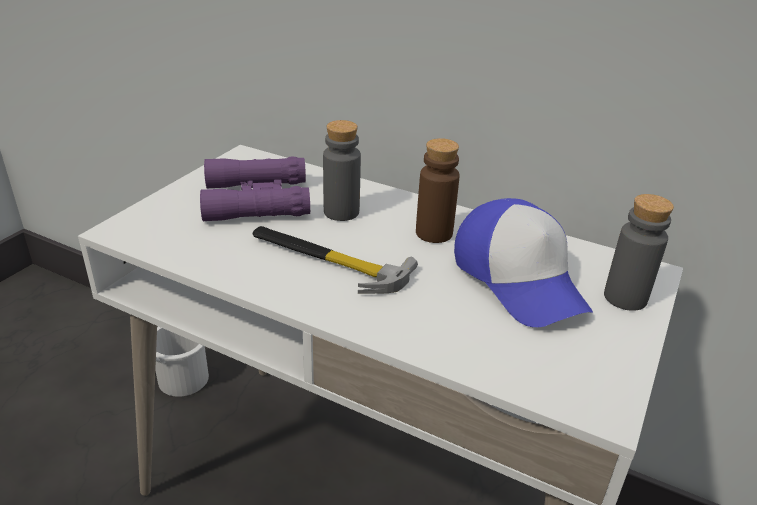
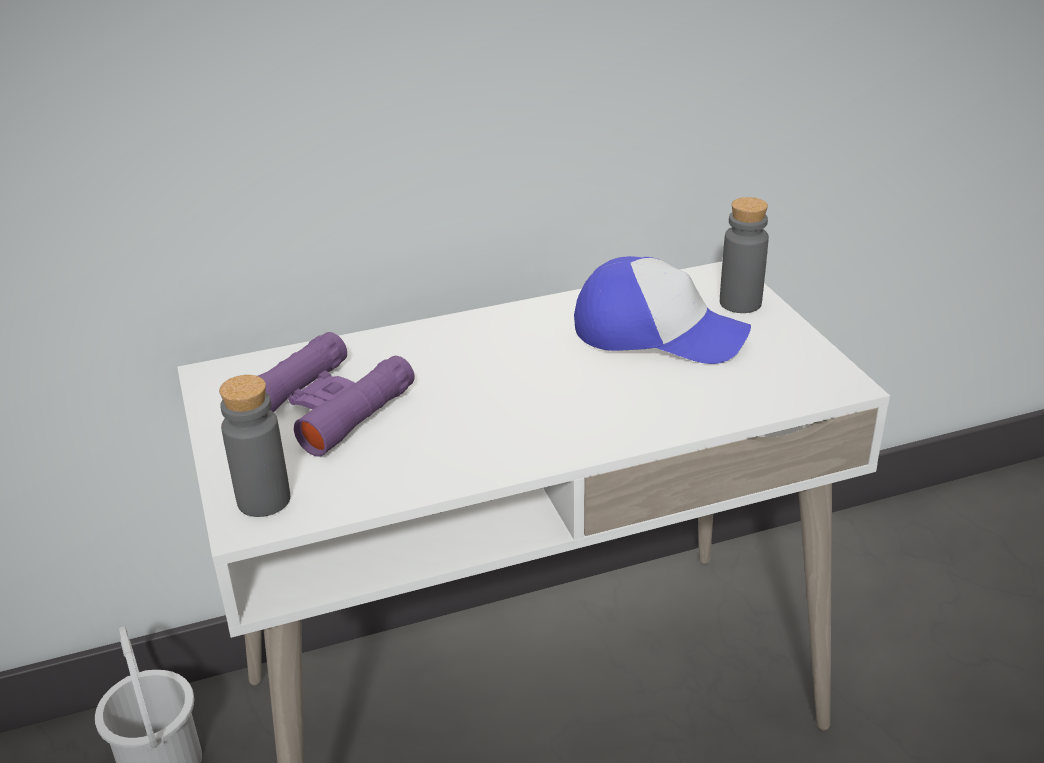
camera: 45 degrees left, 0 degrees up
hammer [253,226,418,294] -> none
grey bottle [323,120,361,221] -> grey bottle moved to [219,375,290,517]
brown bottle [416,138,460,243] -> none

